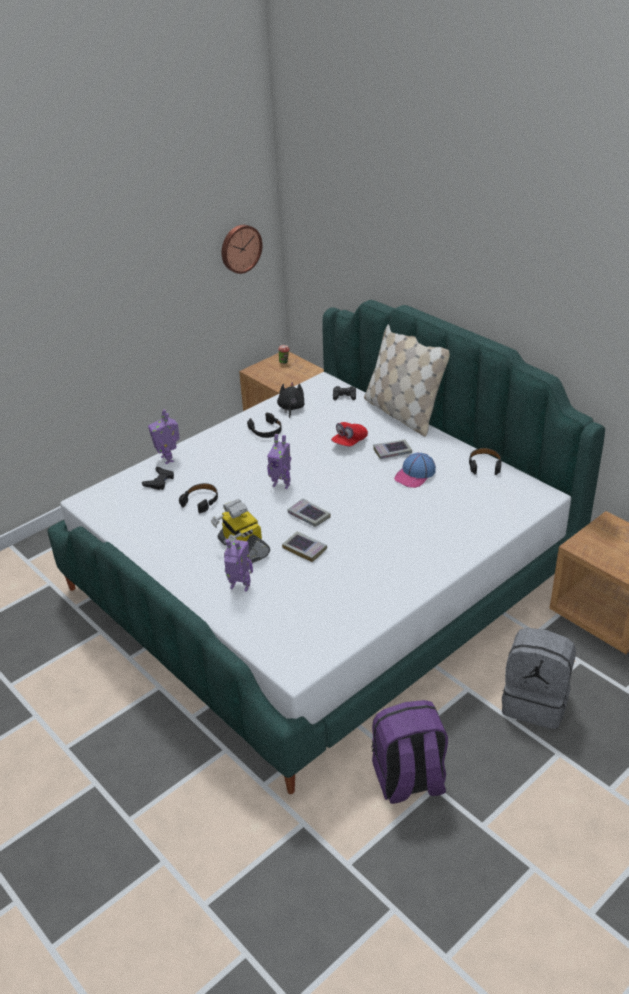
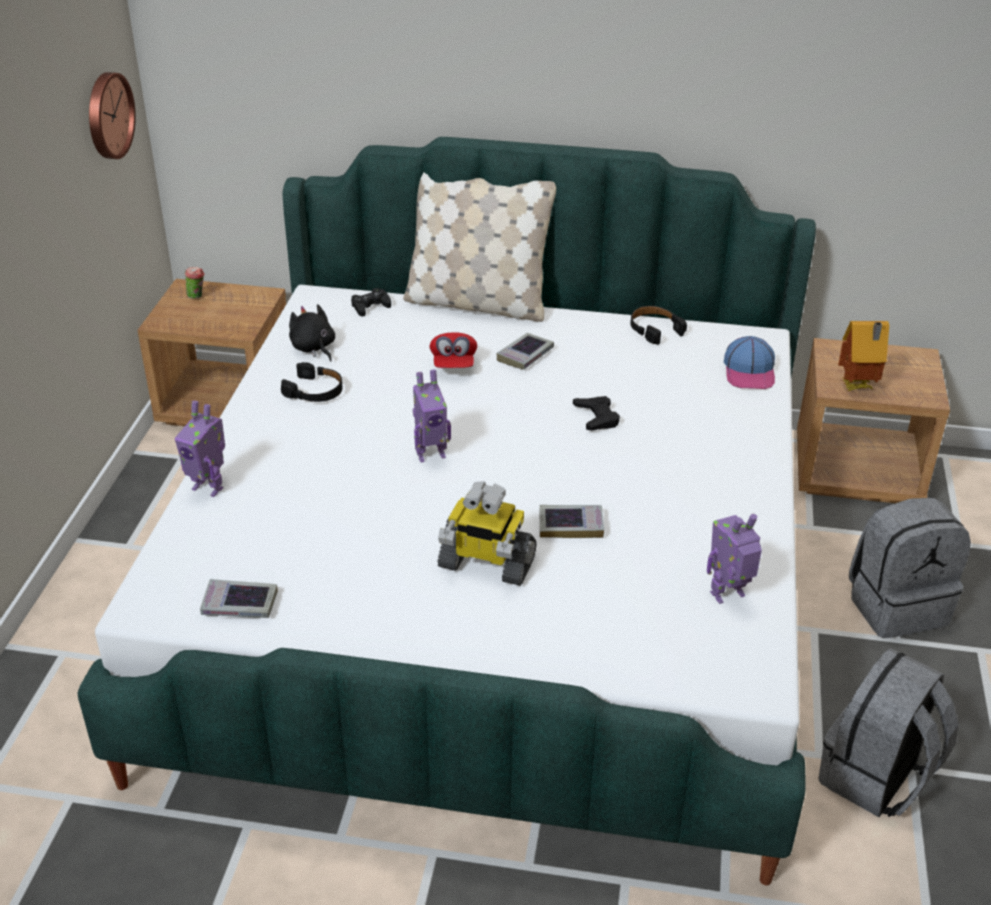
camera: 40 degrees left, 0 degrees up
black game controller [142,467,174,490] -> black game controller moved to [573,396,620,431]
black headphones [179,483,218,513] -> none
toy robot [224,539,253,592] -> toy robot moved to [707,514,762,604]
book [288,498,330,527] -> book moved to [200,579,278,618]
purple backpack [371,700,448,804] -> grey backpack [818,648,959,817]
cap [394,452,436,488] -> cap moved to [724,336,775,389]
none -> toy house [838,321,889,391]

